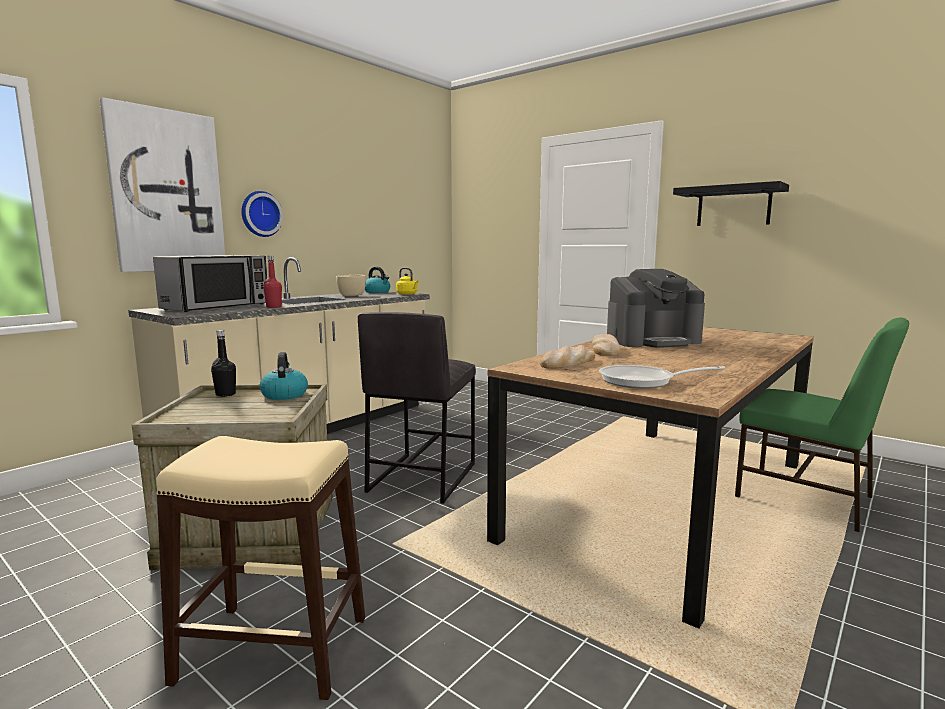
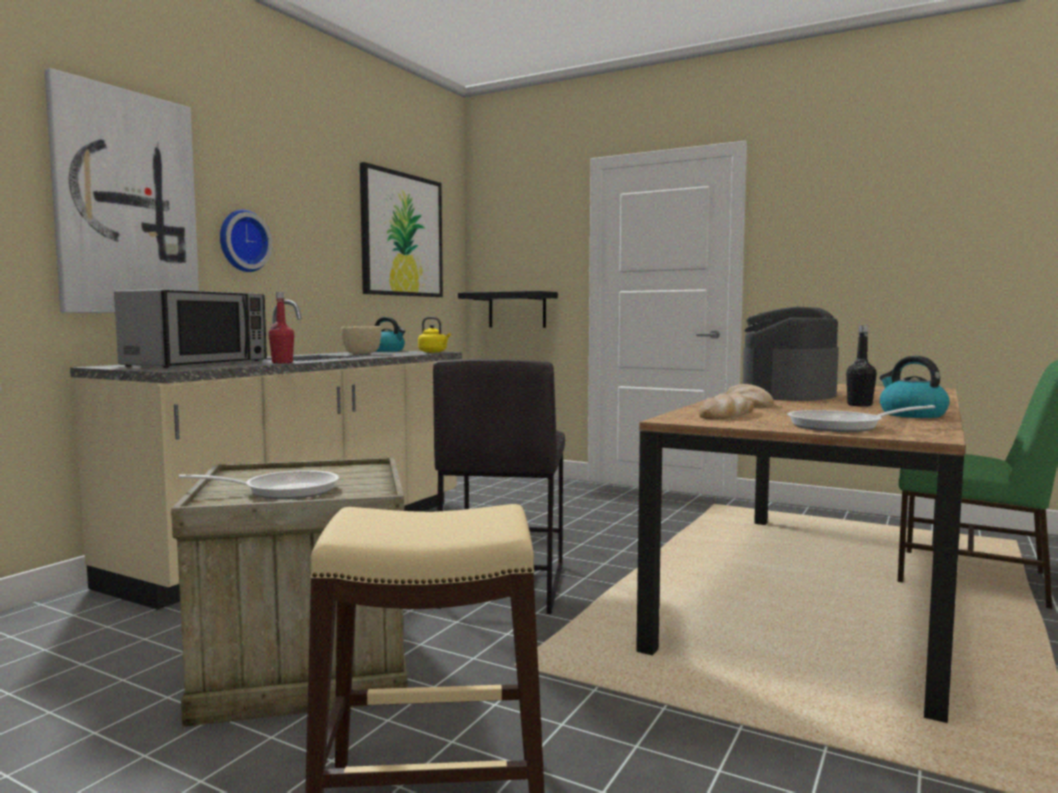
camera: 10 degrees left, 5 degrees down
black bottle [211,330,236,397] -> black bottle moved to [846,325,877,407]
kettle [260,352,308,400] -> kettle moved to [880,356,950,418]
coffee machine [607,269,705,348] -> coffee machine turned 150 degrees clockwise [743,307,839,401]
black shelf [673,181,789,226] -> black shelf moved to [458,291,558,328]
none -> frying pan [178,470,339,499]
none -> picture [360,162,443,297]

